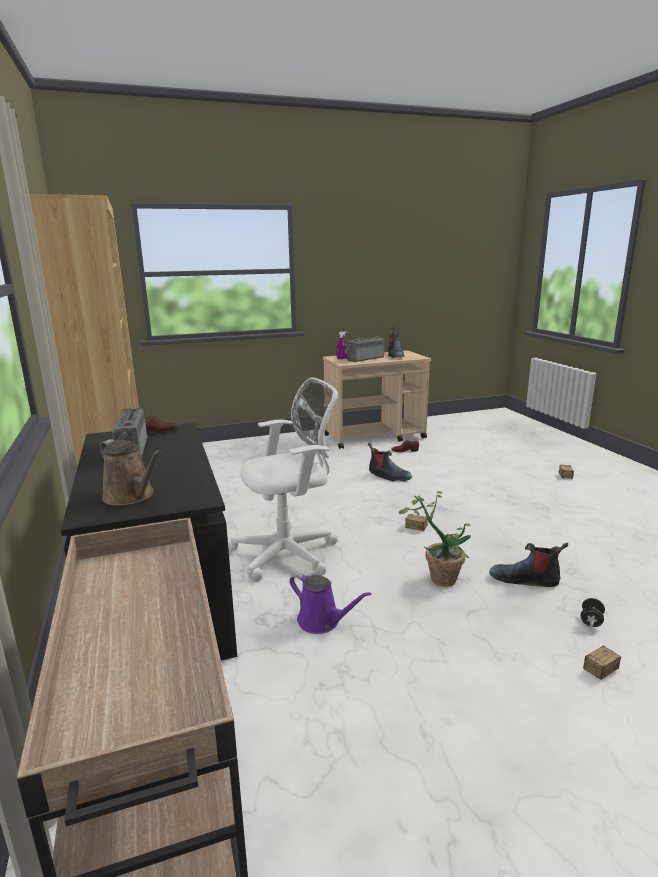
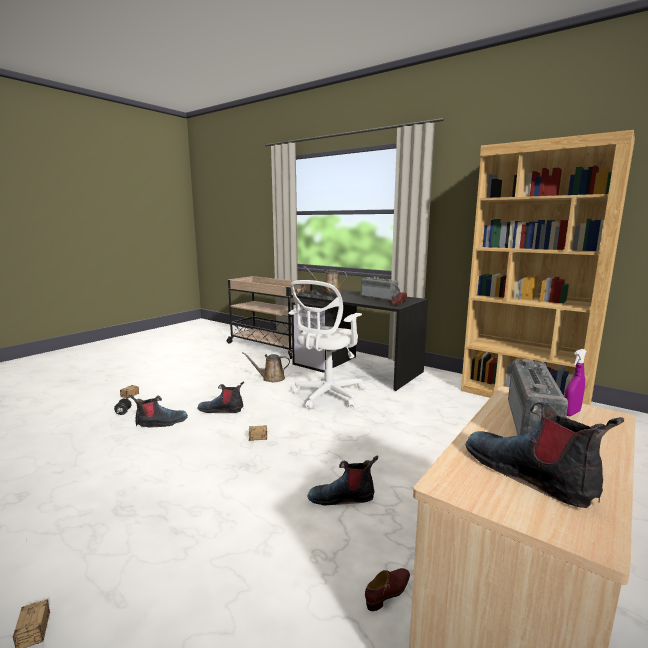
camera: 145 degrees right, 5 degrees down
purple watering can [289,573,371,634] -> brown watering can [242,352,290,382]
potted plant [399,491,471,587] -> boot [198,381,244,413]

